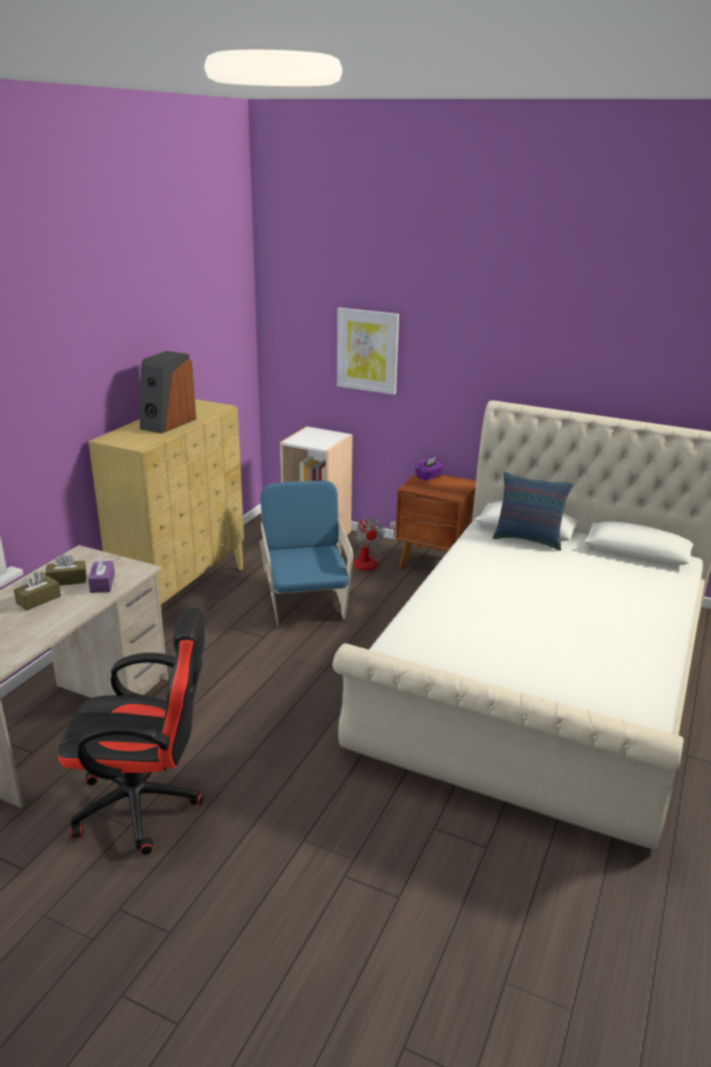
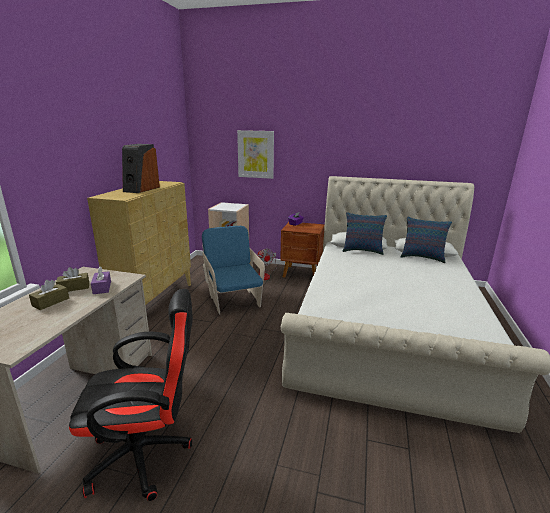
camera: 10 degrees left, 5 degrees down
none -> blue pillow [401,217,452,263]

